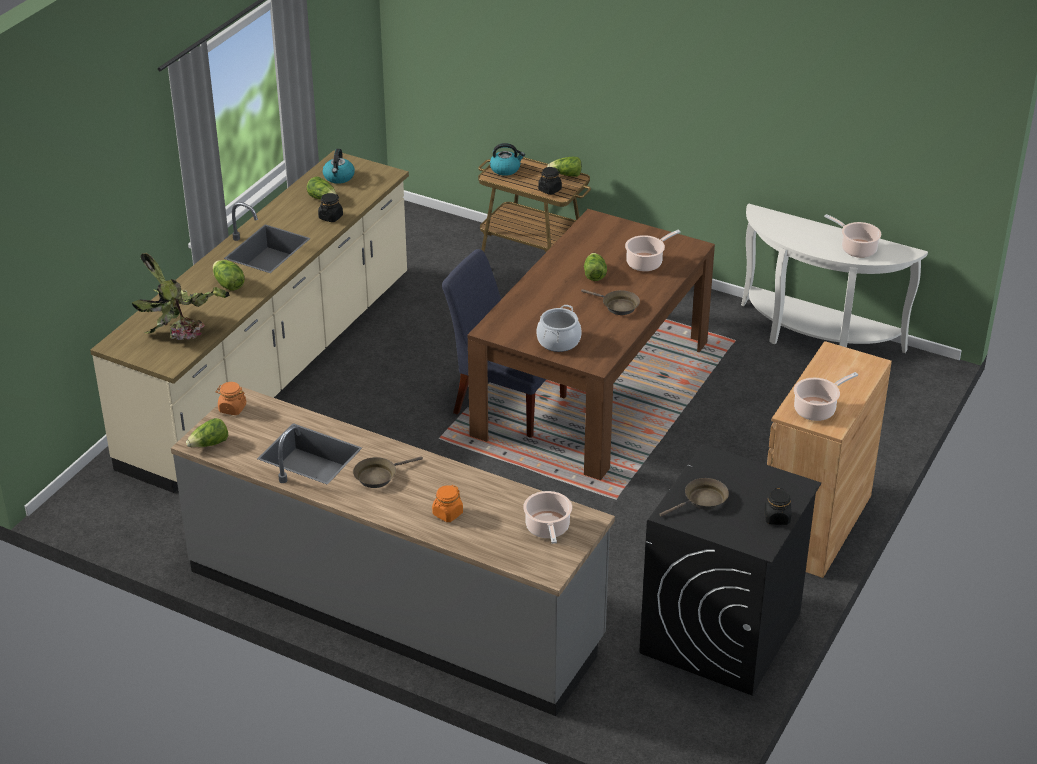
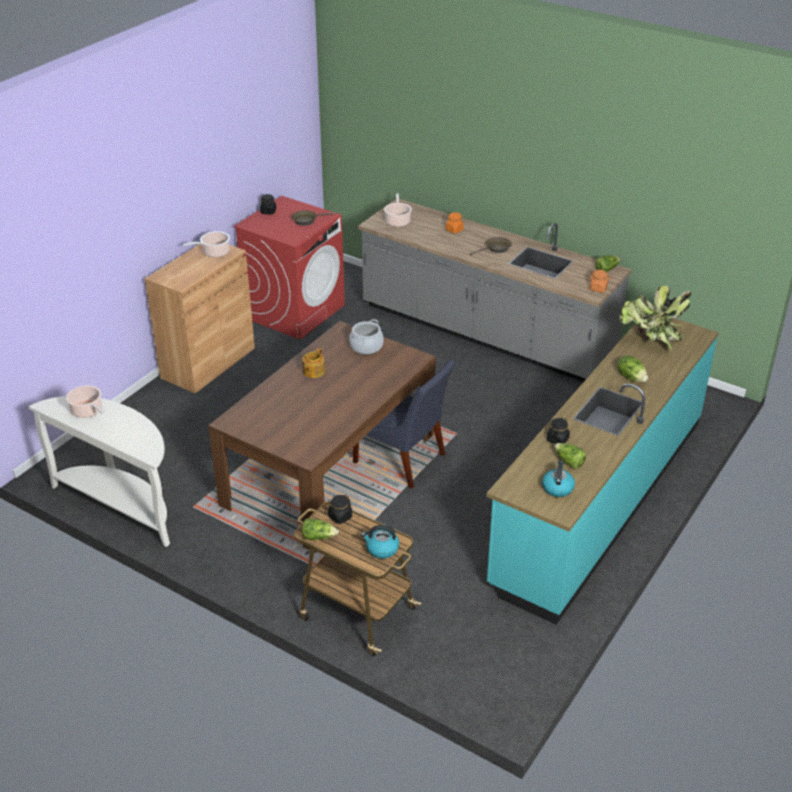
camera: 175 degrees left, 0 degrees up
beige counter [90,150,409,493] -> turquoise counter [486,318,719,625]
brown frying pan [581,289,640,315] -> teapot [302,348,325,378]
lettuce [584,253,607,281] -> none
cooking pot [625,230,681,272] -> none
black washing machine [639,444,821,696] -> red washing machine [234,196,345,340]

